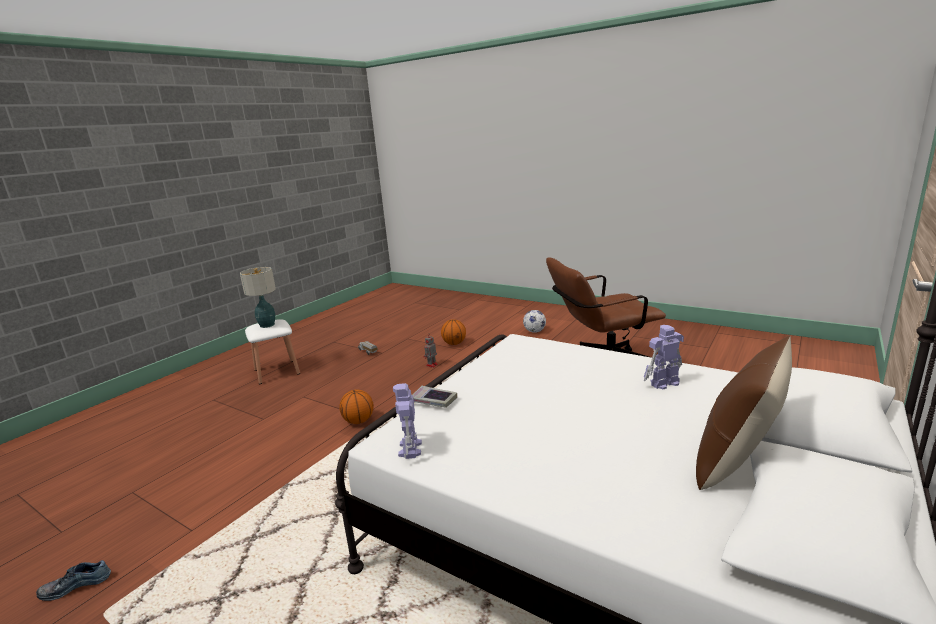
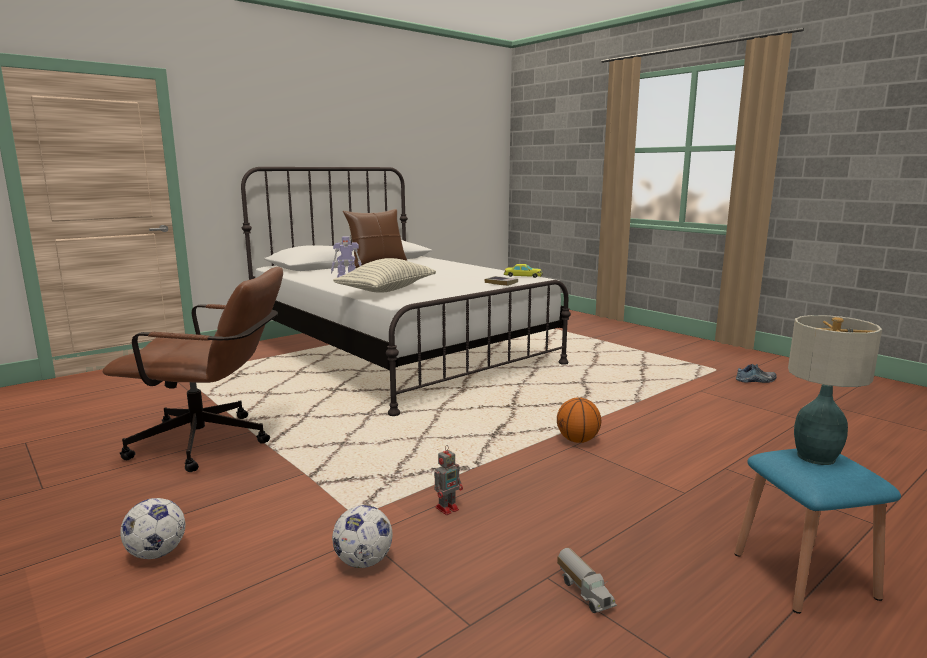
camera: 165 degrees left, 5 degrees down
white stool [245,319,300,384] -> blue stool [734,449,901,614]
toy robot [393,383,422,459] -> yellow toy car [504,264,542,278]
basketball [441,319,466,345] -> football [332,505,392,568]
none -> pillow [333,258,436,293]

